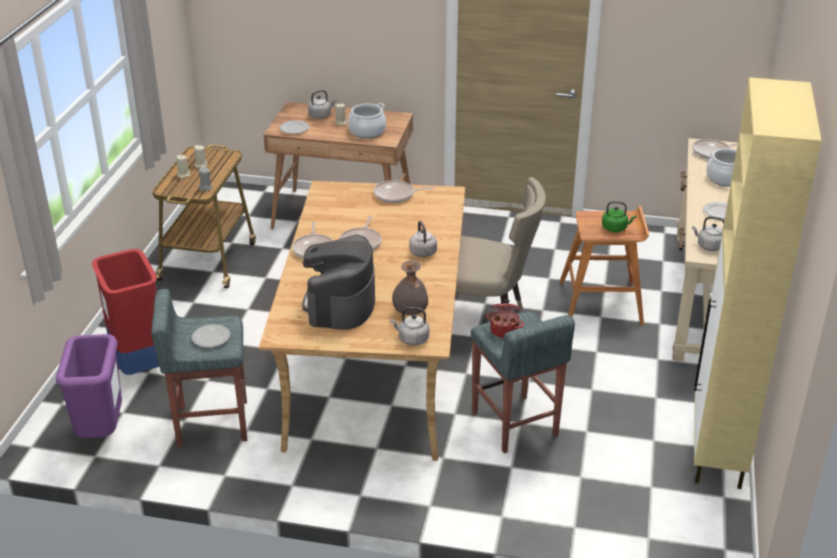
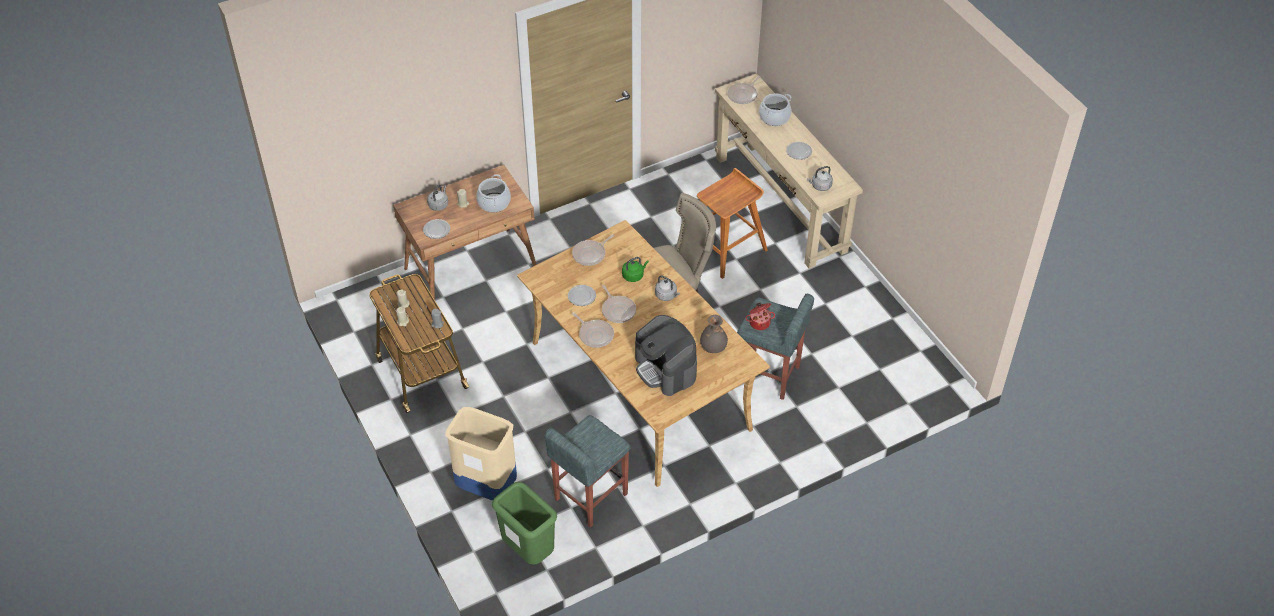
camera: 40 degrees left, 15 degrees up
purple trash can [56,334,122,438] -> green trash can [492,482,557,565]
red trash can [92,249,159,375] -> beige trash can [445,407,517,501]
plate [192,324,230,348] -> plate moved to [568,285,596,306]
grey kettle [390,307,429,345] -> none
green kettle [602,201,636,232] -> green kettle moved to [622,257,649,282]
beige cabinet [694,77,822,489] -> none

